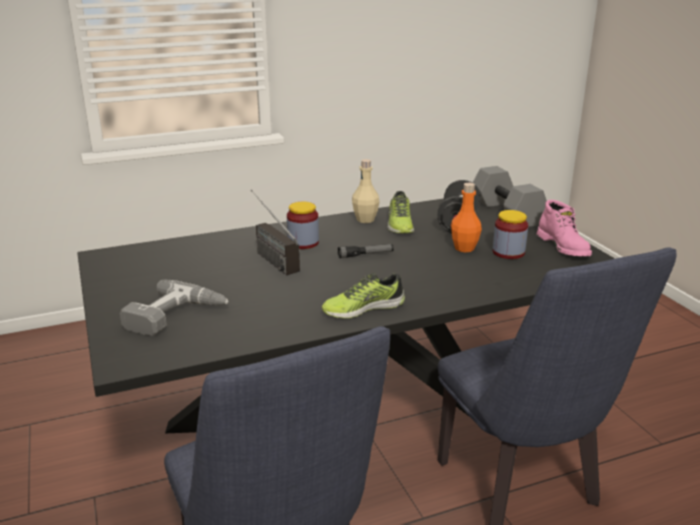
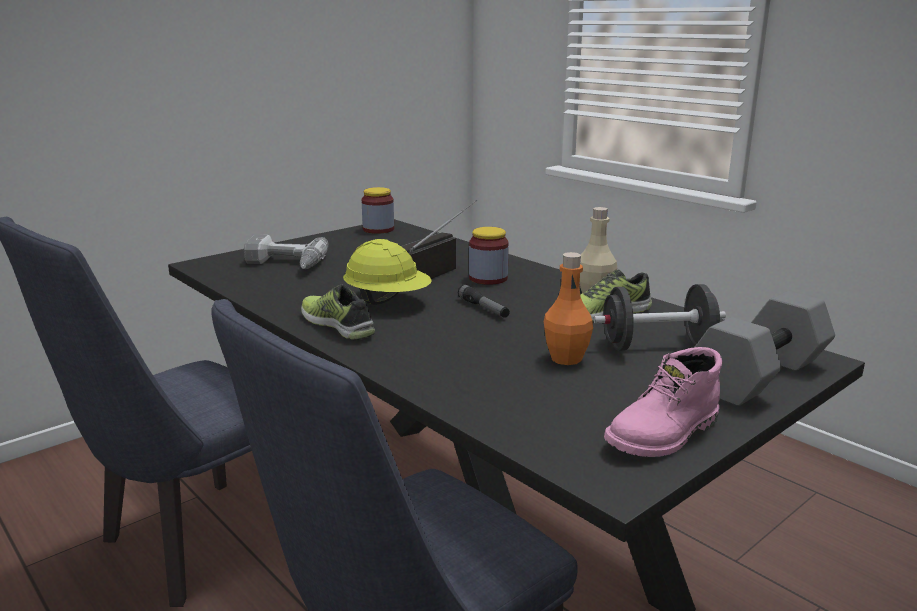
camera: 70 degrees right, 5 degrees down
jar [493,210,528,259] -> jar moved to [362,187,394,234]
none -> yellow hard hat [343,239,432,305]

